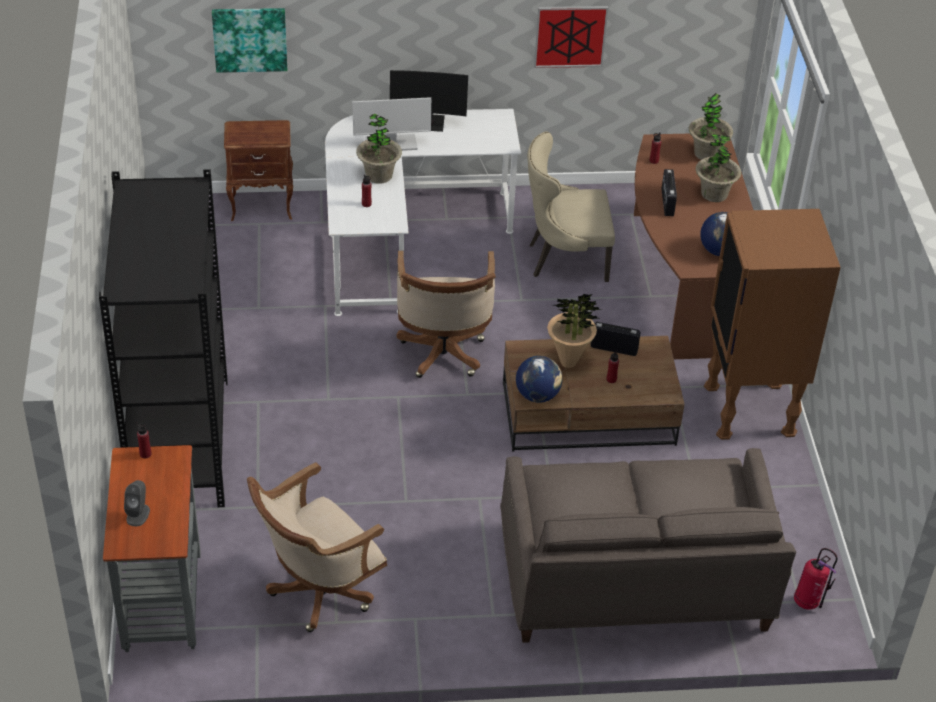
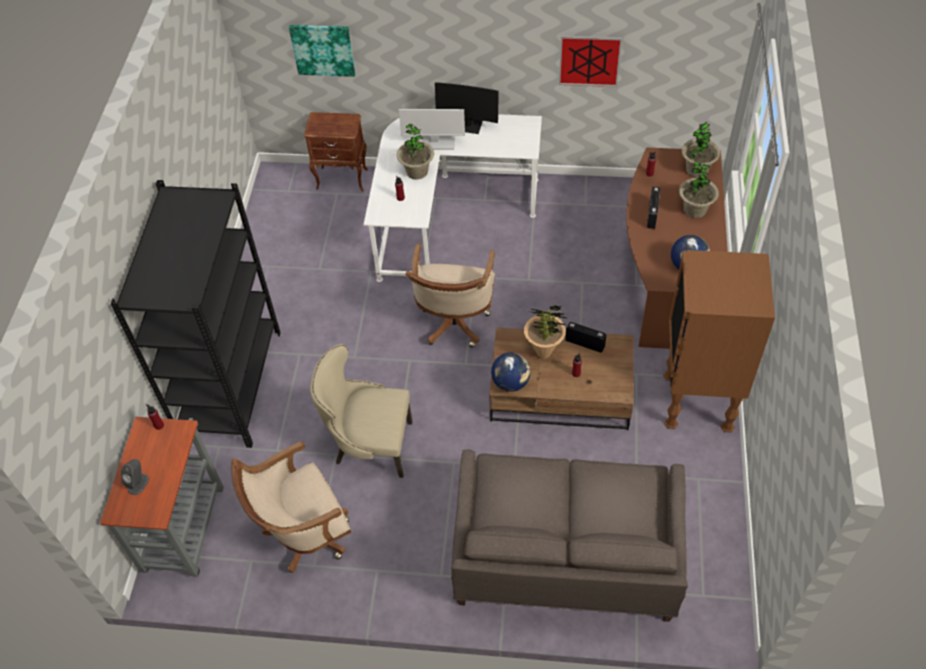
camera: 15 degrees right, 10 degrees up
beige chair [527,131,615,282] -> beige chair moved to [310,344,412,478]
fire extinguisher [794,548,838,610] -> none

